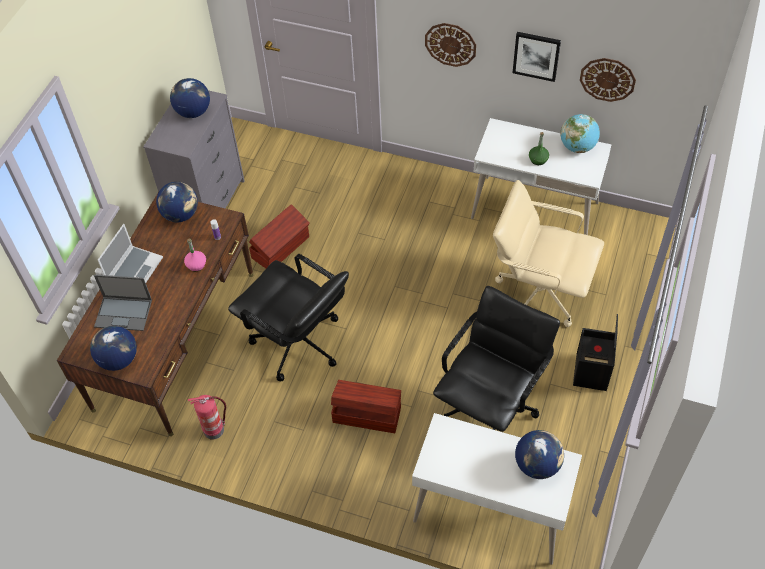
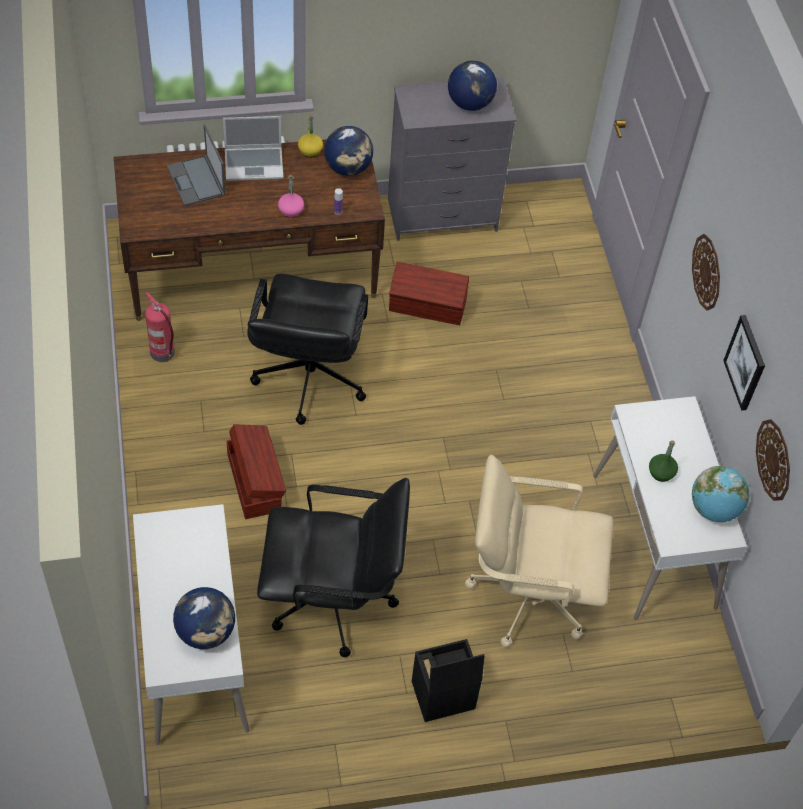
camera: 55 degrees right, 0 degrees up
globe [90,326,137,371] -> none
beige office chair [493,180,604,327] -> beige office chair turned 75 degrees counterclockwise [465,455,613,648]
none -> yellow bottle [298,114,323,158]

